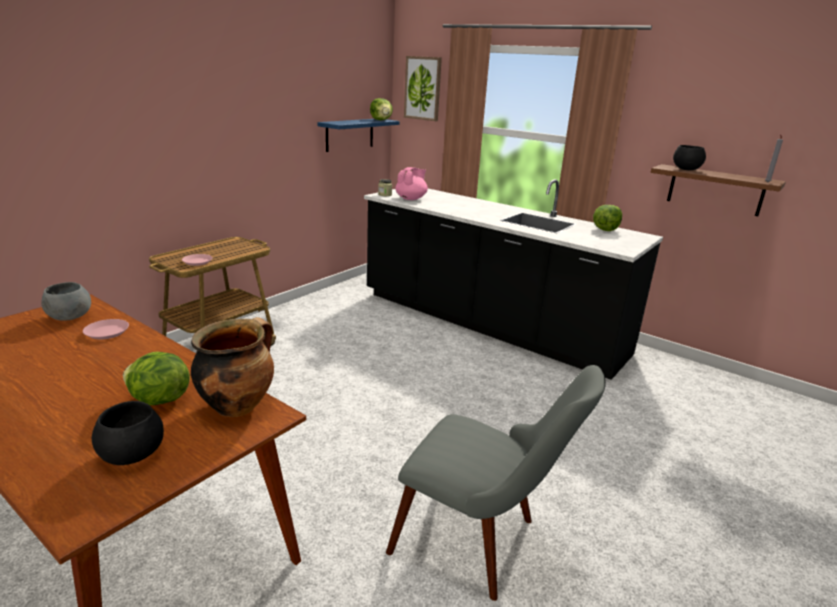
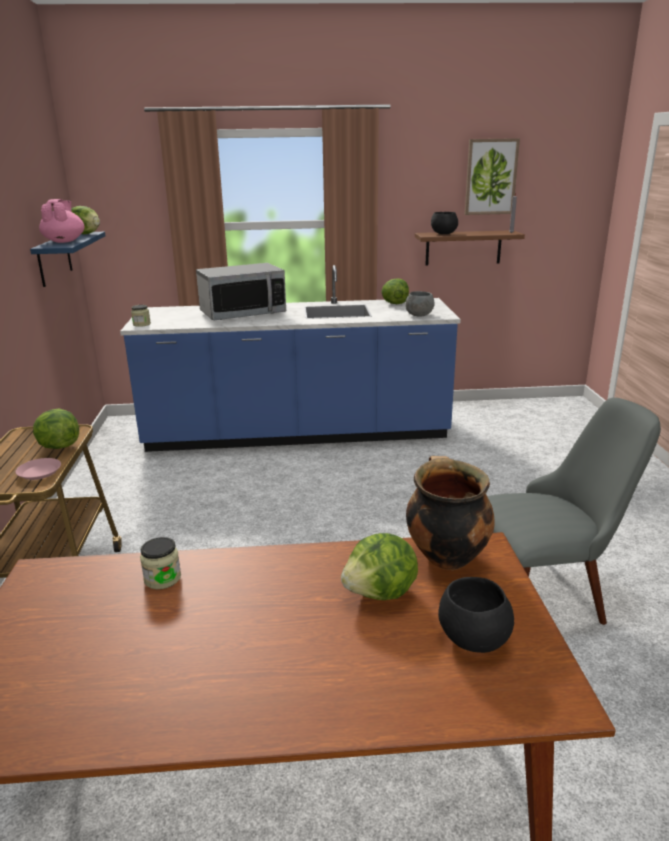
camera: 40 degrees left, 0 degrees up
grey bowl [41,282,91,321] -> grey bowl moved to [405,291,434,316]
pink plate [83,319,129,339] -> jar [140,537,181,589]
black counter [364,179,663,380] -> blue counter [120,265,461,452]
pink teapot [395,167,428,200] -> pink teapot moved to [39,199,85,243]
picture [404,56,442,121] -> picture moved to [465,138,520,215]
none -> lettuce [33,409,79,449]
none -> microwave [196,263,286,321]

